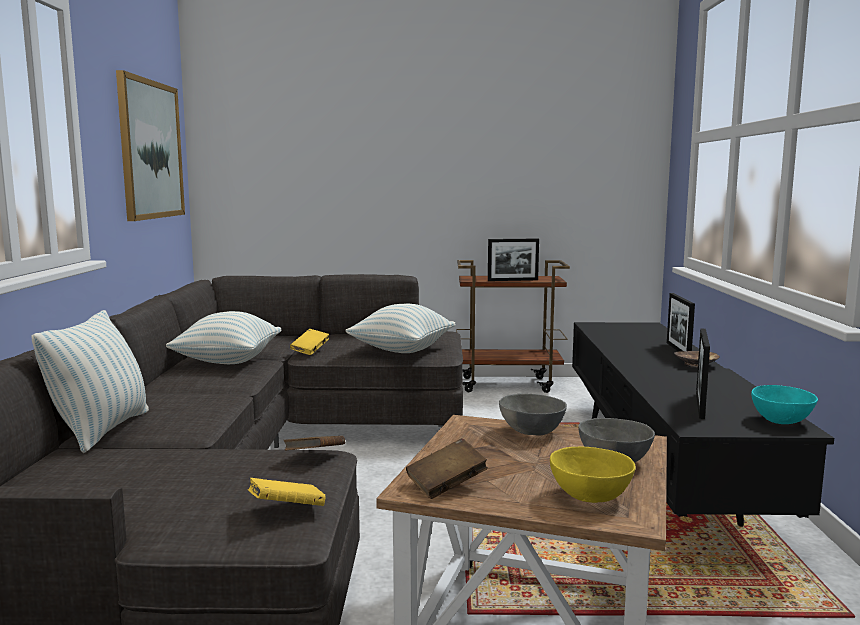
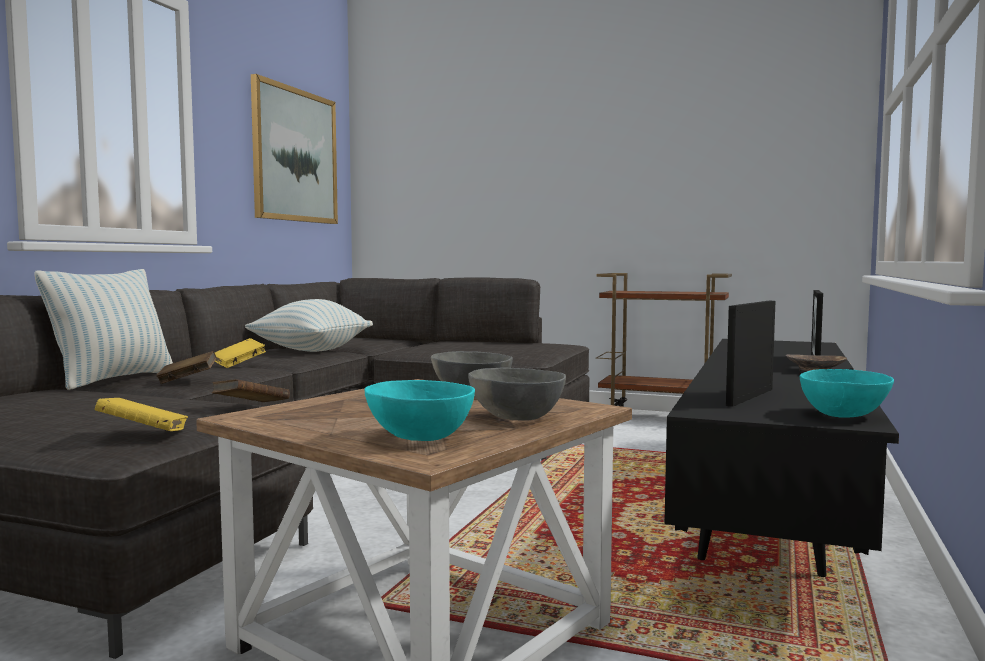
camera: 20 degrees right, 5 degrees down
yellow book [290,329,329,355] -> yellow book moved to [215,338,266,368]
pillow [345,303,456,353] -> none
brown book [406,438,488,499] -> brown book moved to [156,351,216,384]
picture frame [488,238,539,281] -> none
yellow bowl [550,447,636,503] -> turquoise bowl [365,380,475,441]

